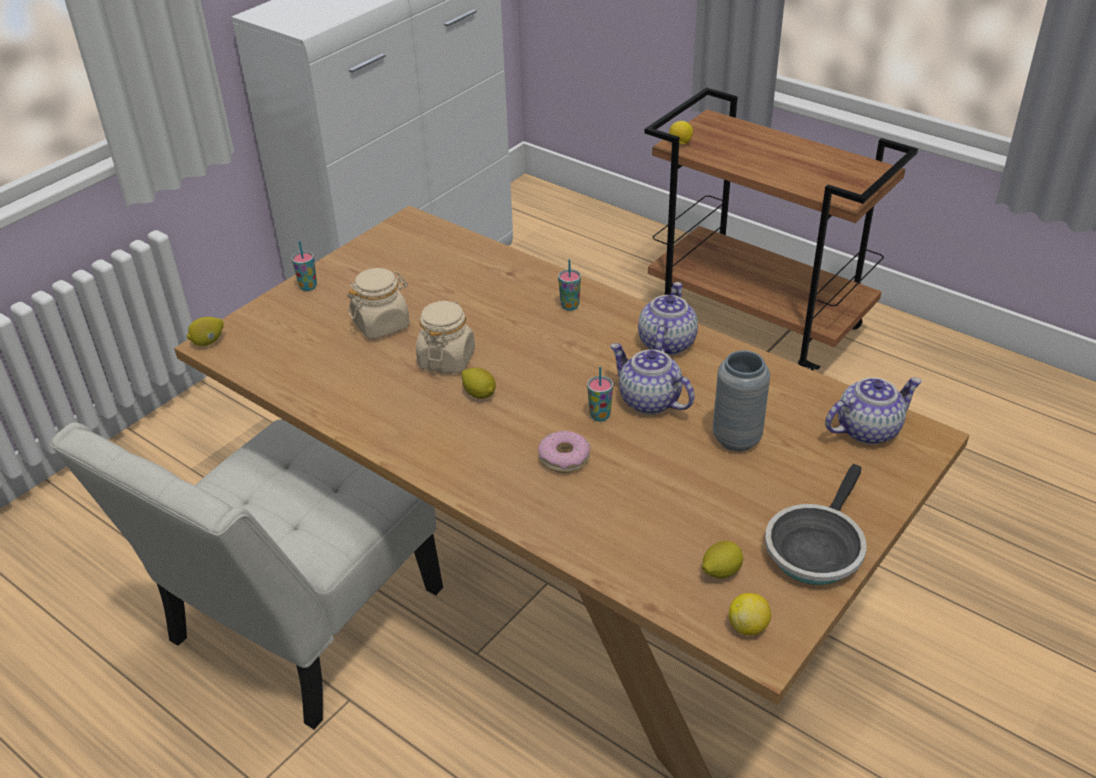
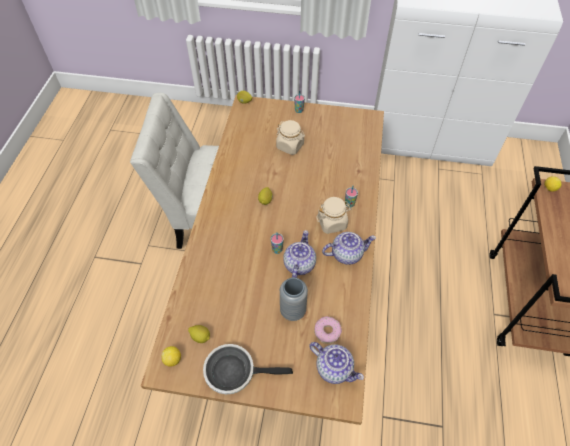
camera: 60 degrees right, 15 degrees up
beige jar [416,300,475,373] -> beige jar moved to [316,197,351,234]
donut [538,430,591,473] -> donut moved to [314,316,342,344]

